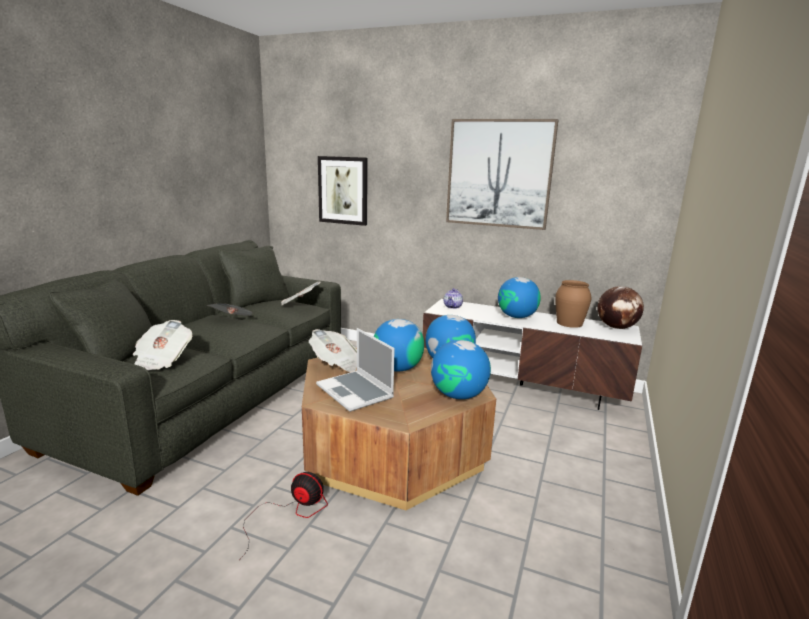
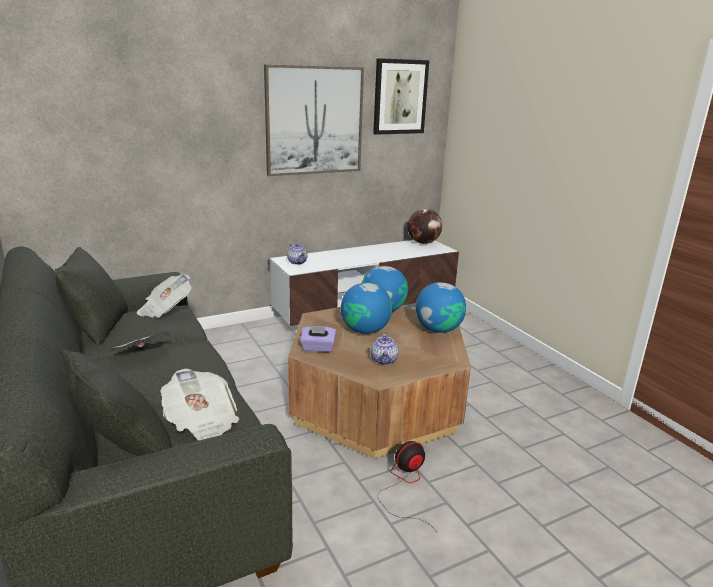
camera: 50 degrees left, 5 degrees up
newspaper [309,329,357,372] -> purple tissue box [300,326,336,352]
laptop [316,328,395,412] -> teapot [371,333,399,365]
picture [318,156,368,226] -> picture moved to [373,58,429,135]
globe [498,277,541,318] -> none
brown vase [555,280,591,328] -> none

